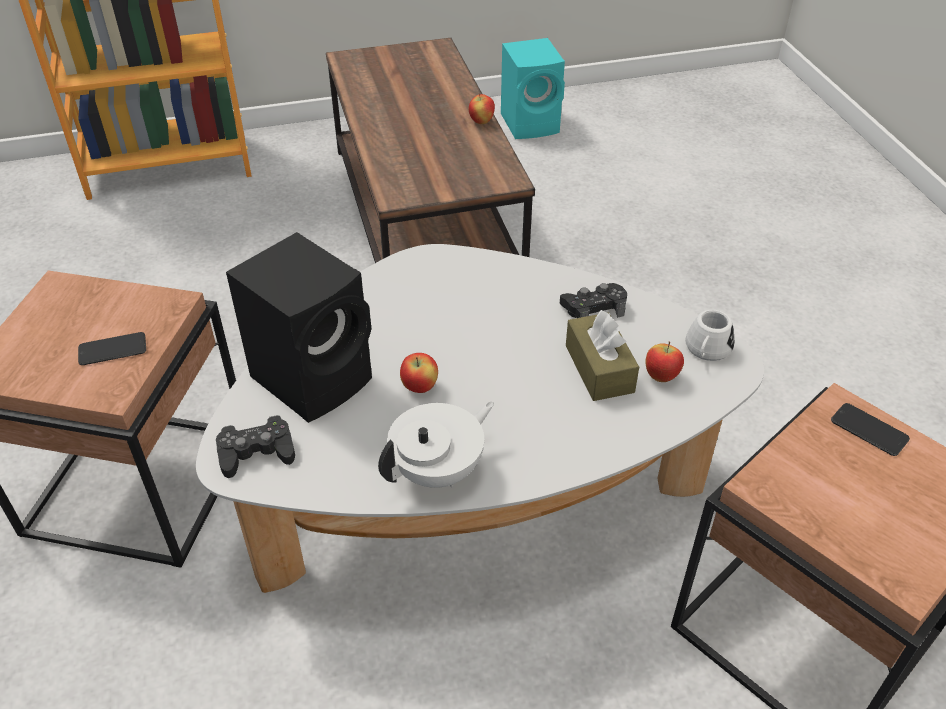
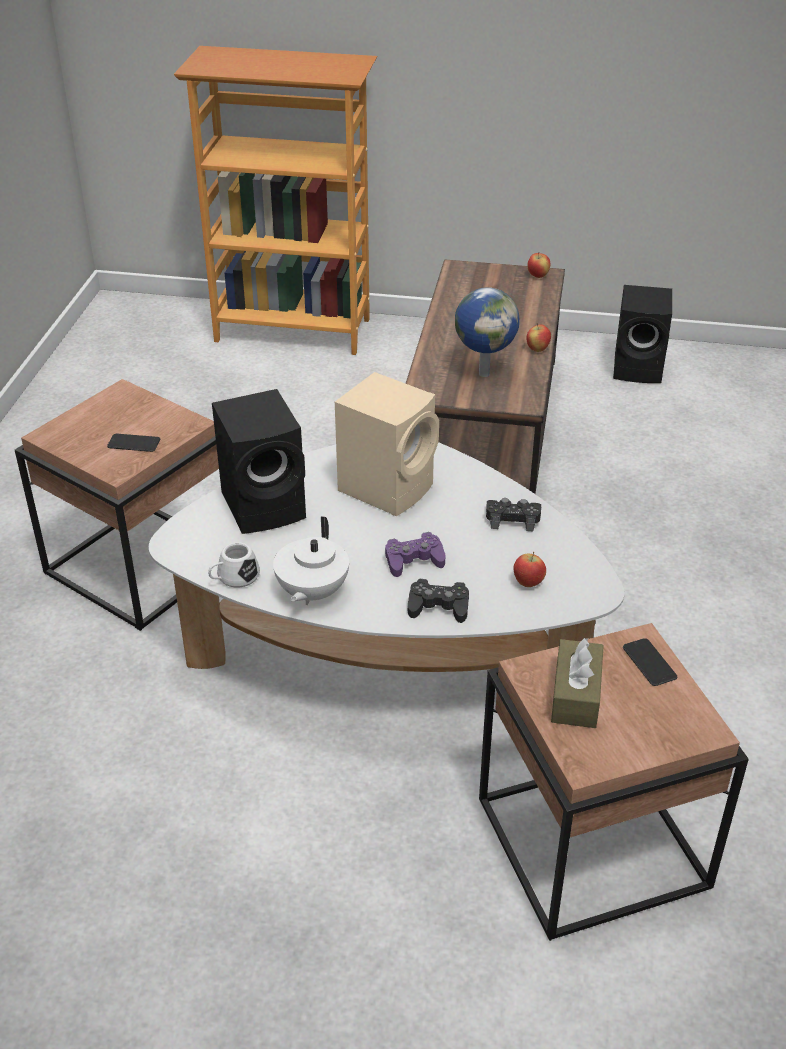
camera: 25 degrees right, 5 degrees down
black game controller [216,415,295,478] -> black game controller moved to [408,579,469,623]
white teapot [378,402,494,488] -> white teapot turned 120 degrees clockwise [273,516,349,605]
apple [400,353,438,393] -> apple moved to [527,252,550,278]
turquoise speaker [501,38,565,139] -> black speaker [613,285,672,383]
brown tissue box [566,310,639,401] -> brown tissue box moved to [551,638,604,728]
white mug [685,310,735,361] -> white mug moved to [208,542,260,588]
none -> beige speaker [335,372,439,516]
none -> purple game controller [385,532,445,577]
none -> globe [455,287,520,377]

